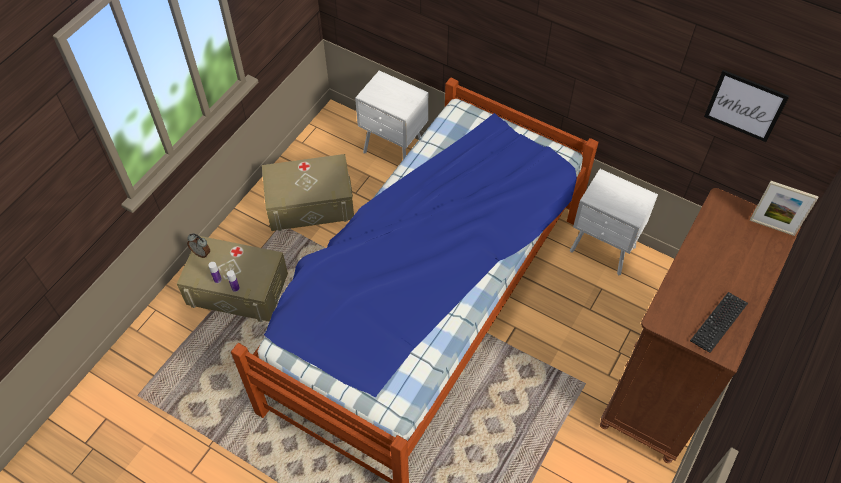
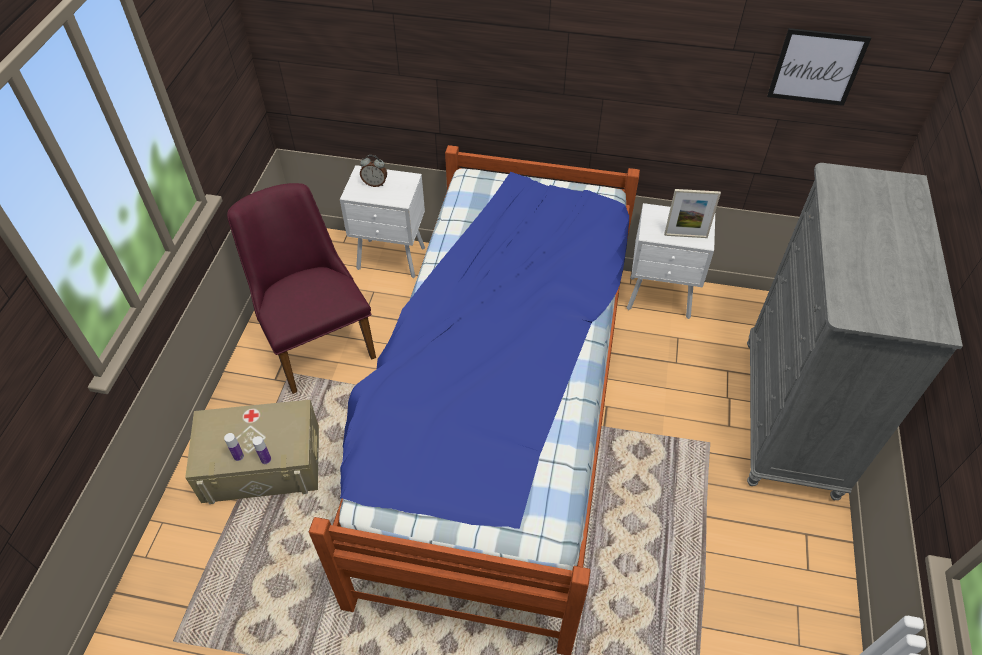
camera: 20 degrees left, 5 degrees down
alarm clock [187,233,210,258] -> alarm clock moved to [360,155,387,187]
beige storage box [262,154,354,231] -> purple chair [227,183,376,394]
brown dresser [600,188,802,463] -> grey dresser [747,163,963,500]
keyboard [690,292,748,353] -> none
picture frame [750,181,819,236] -> picture frame moved to [664,189,721,238]

